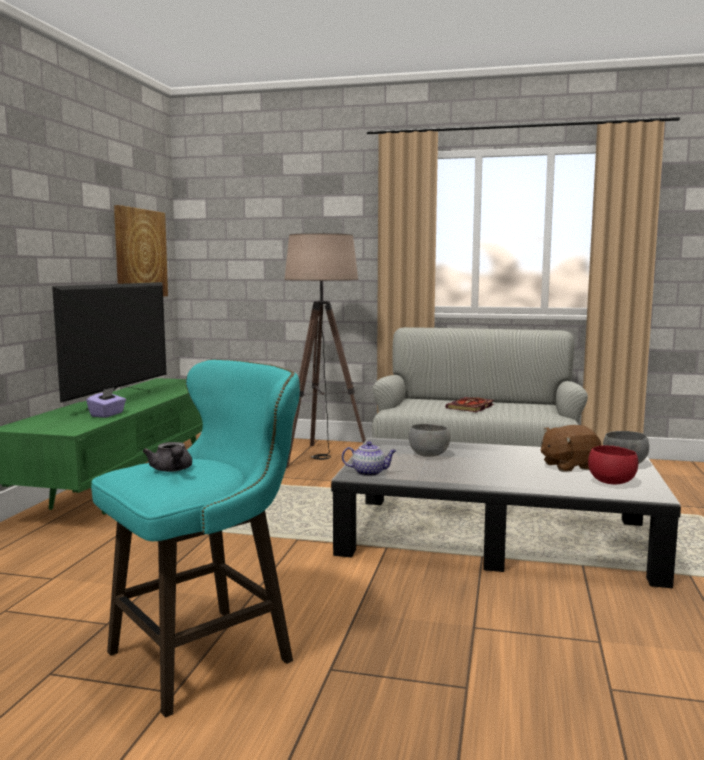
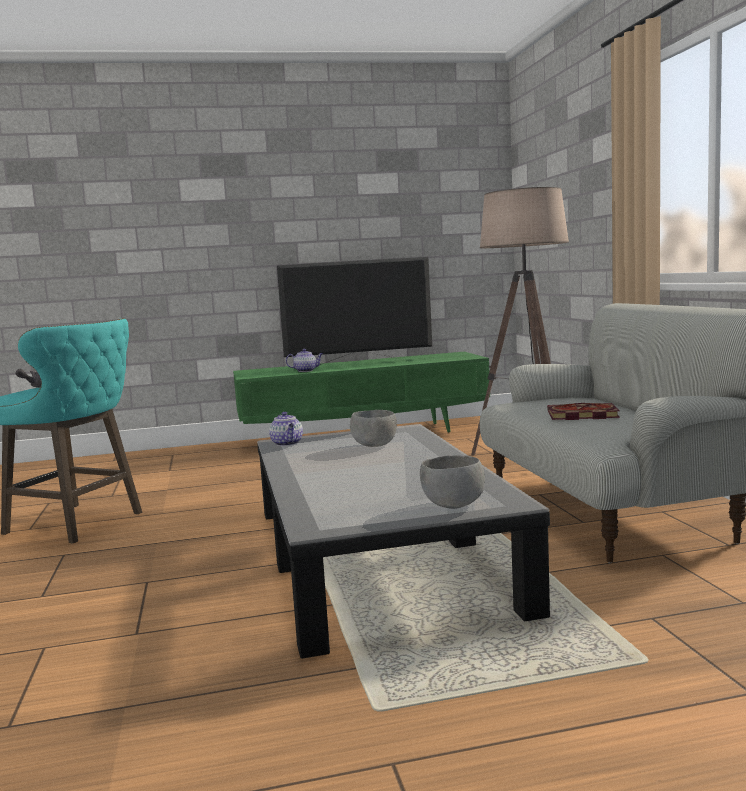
camera: 65 degrees right, 0 degrees up
purple tissue box [86,387,126,418] -> teapot [286,349,323,372]
picture [114,205,168,297] -> none
brown plush toy [541,425,602,472] -> none
red bowl [588,446,638,484] -> none

